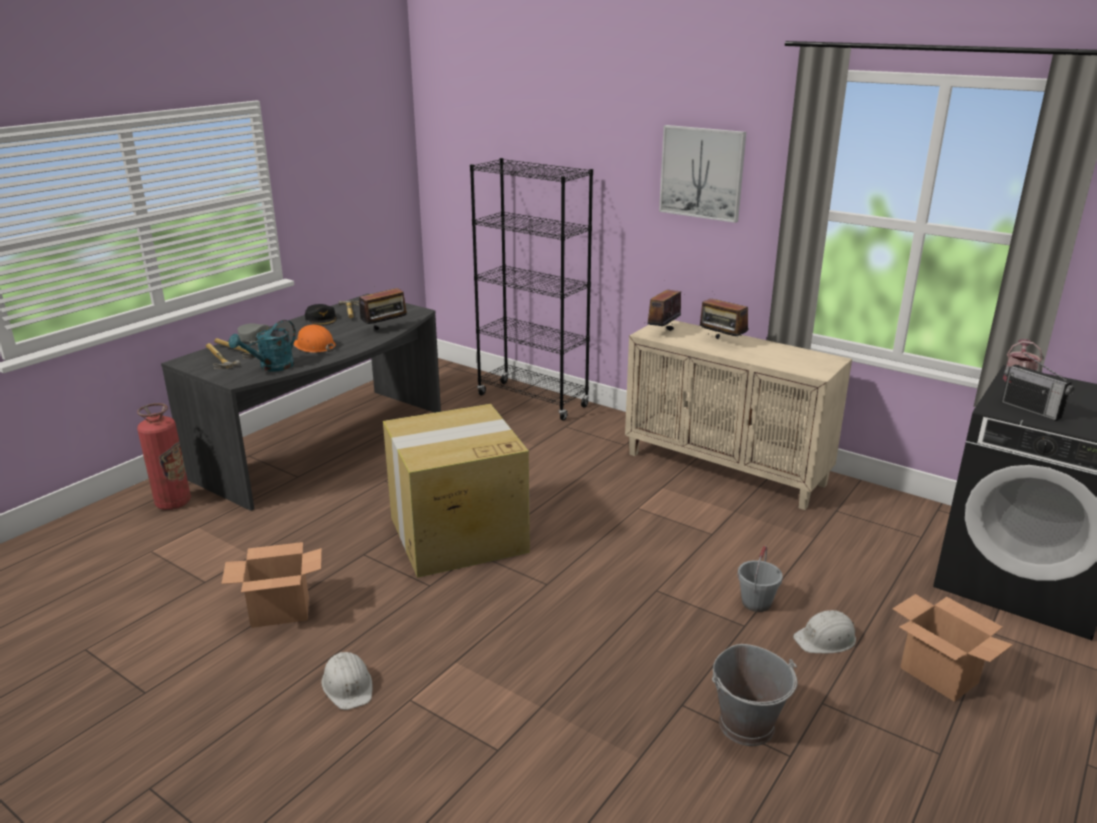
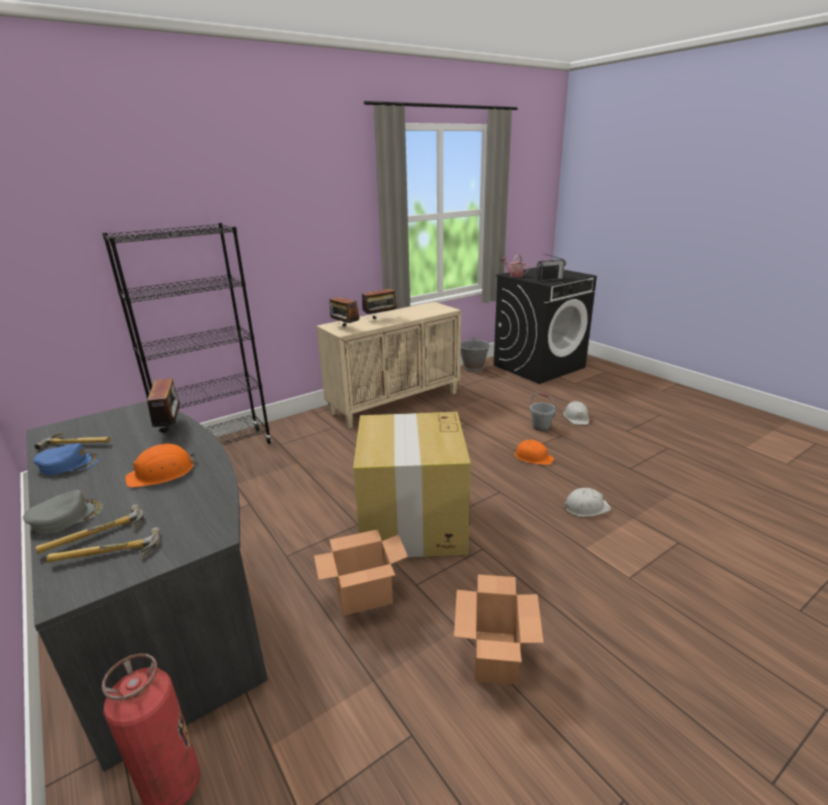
camera: 70 degrees left, 0 degrees up
turquoise watering can [229,320,296,372] -> none
black cap [305,304,337,326] -> blue cap [33,443,99,475]
white hard hat [321,652,373,710] -> white hard hat moved to [563,488,611,517]
picture [659,125,746,223] -> none
grey bucket [712,644,798,746] -> grey bucket moved to [461,337,491,373]
cardboard box [892,594,1013,702] -> cardboard box moved to [314,529,408,616]
none -> orange hard hat [513,440,554,465]

